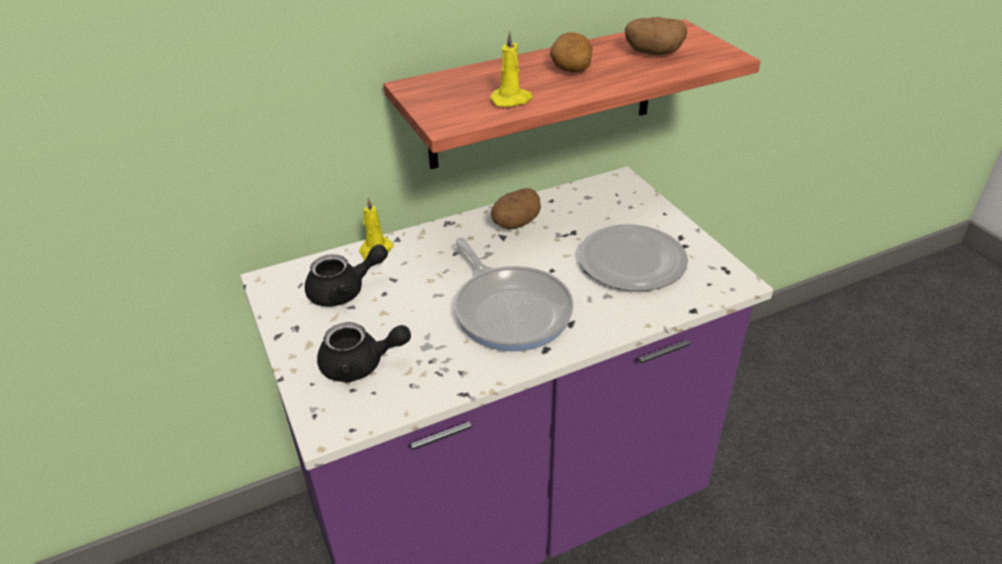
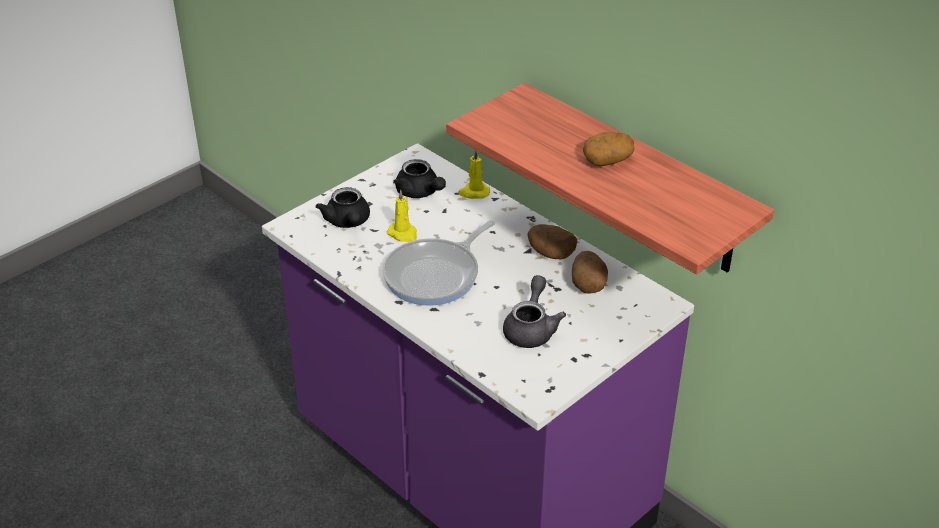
camera: 70 degrees right, 0 degrees up
yellow candle [490,30,533,107] -> yellow candle moved to [387,190,417,242]
plate [578,224,688,291] -> grey teapot [503,275,566,348]
potato [625,17,687,55] -> potato moved to [572,251,608,294]

